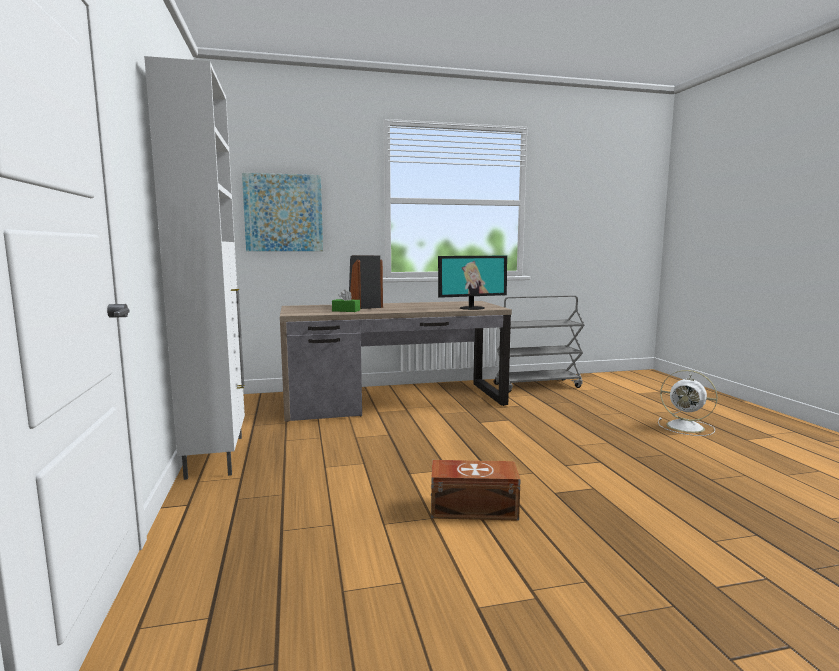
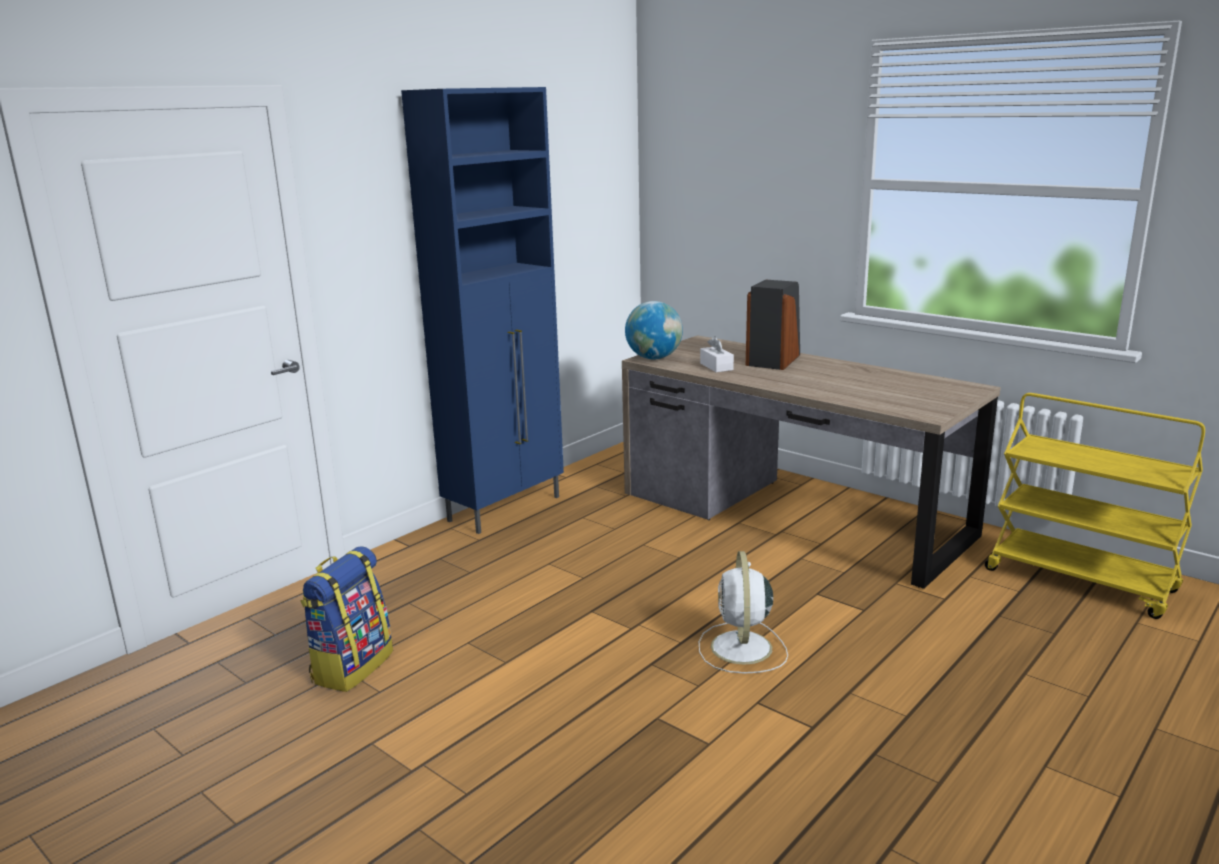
camera: 55 degrees right, 10 degrees up
white cabinet [144,56,245,480] -> blue cabinet [401,87,564,534]
picture [242,173,323,251] -> none
green tissue box [332,290,360,312] -> white tissue box [700,336,734,372]
brown storage box [431,460,521,521] -> none
monitor [438,256,507,310] -> none
grey cart [493,295,585,392] -> yellow cart [985,393,1205,619]
white fan [658,370,718,436] -> white fan moved to [699,551,788,674]
none -> backpack [300,546,393,692]
none -> globe [625,301,683,359]

